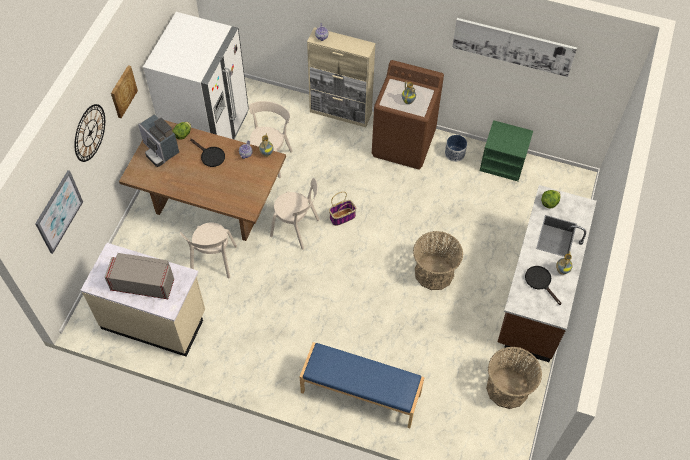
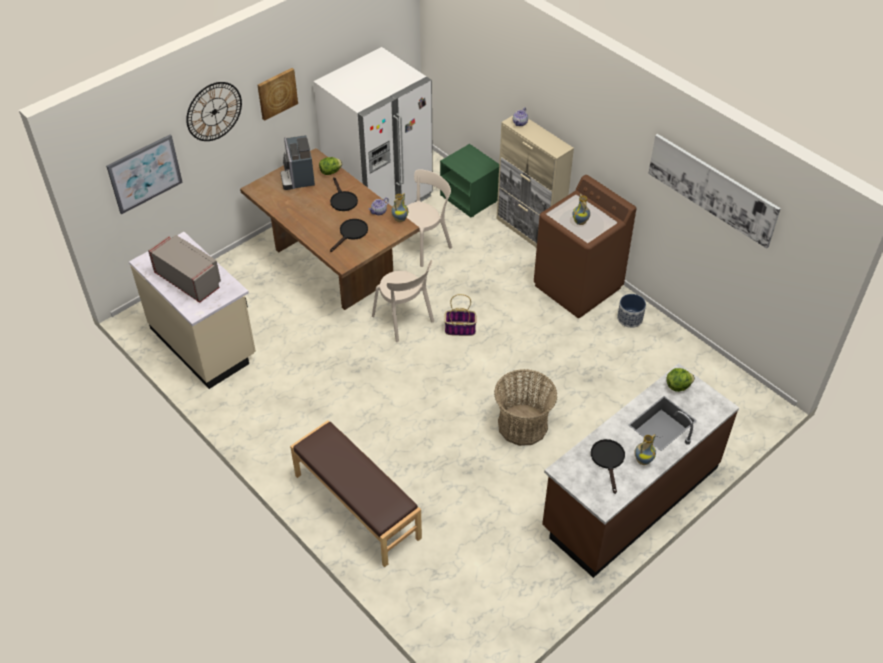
camera: 30 degrees right, 10 degrees down
beige chair [180,222,237,278] -> none
blue bench [299,342,425,428] -> brown bench [290,420,422,567]
green nightstand [479,120,533,182] -> green nightstand moved to [440,144,499,218]
basket [486,347,542,409] -> none
none -> black frying pan [330,219,368,252]

